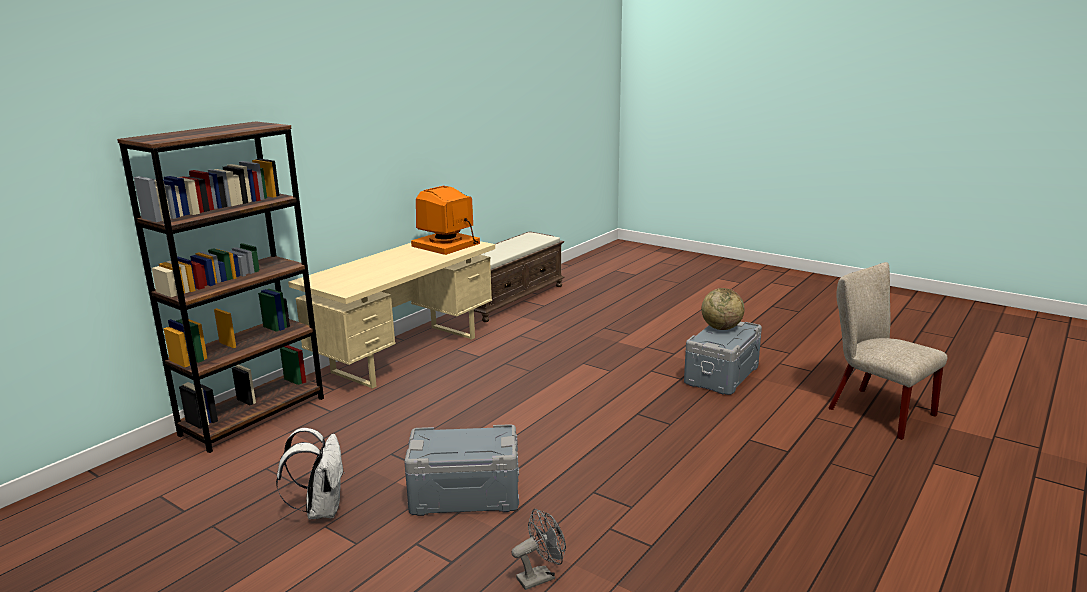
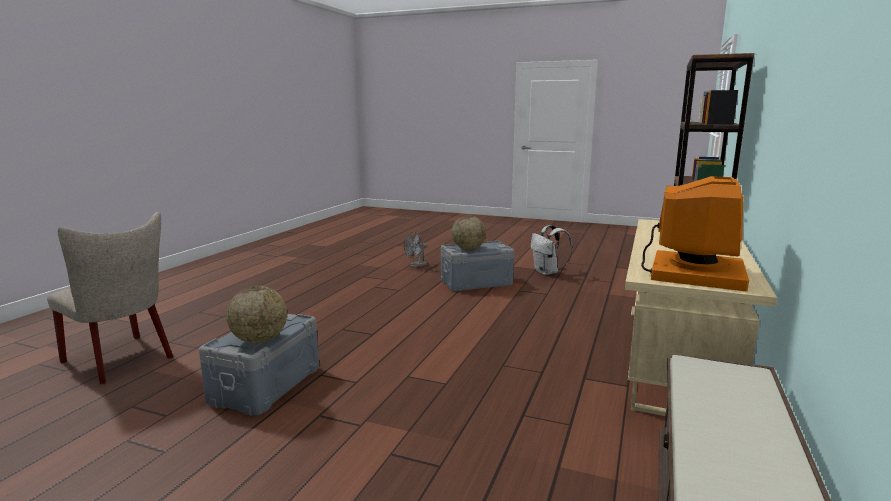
camera: 165 degrees right, 5 degrees down
none -> globe [451,216,486,250]

